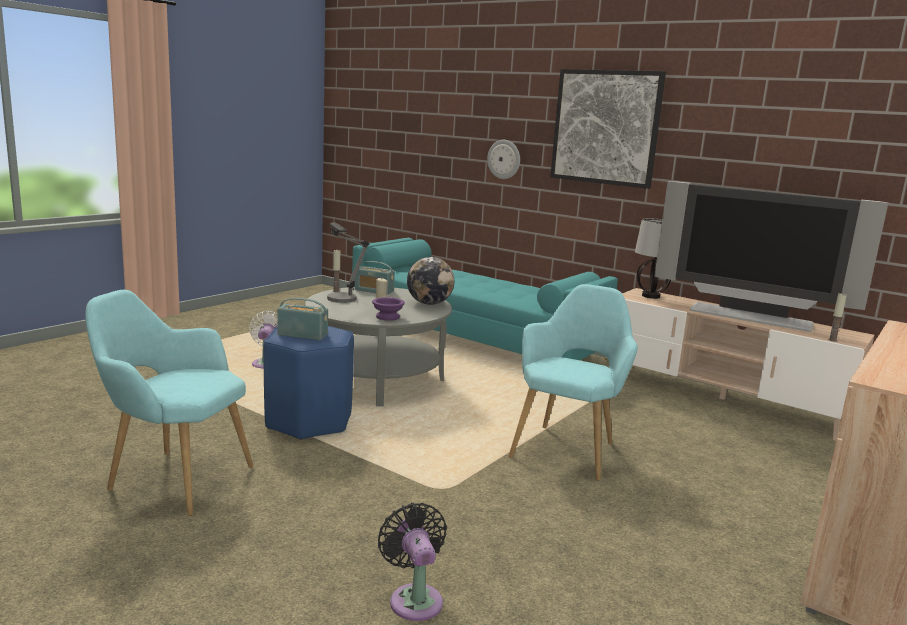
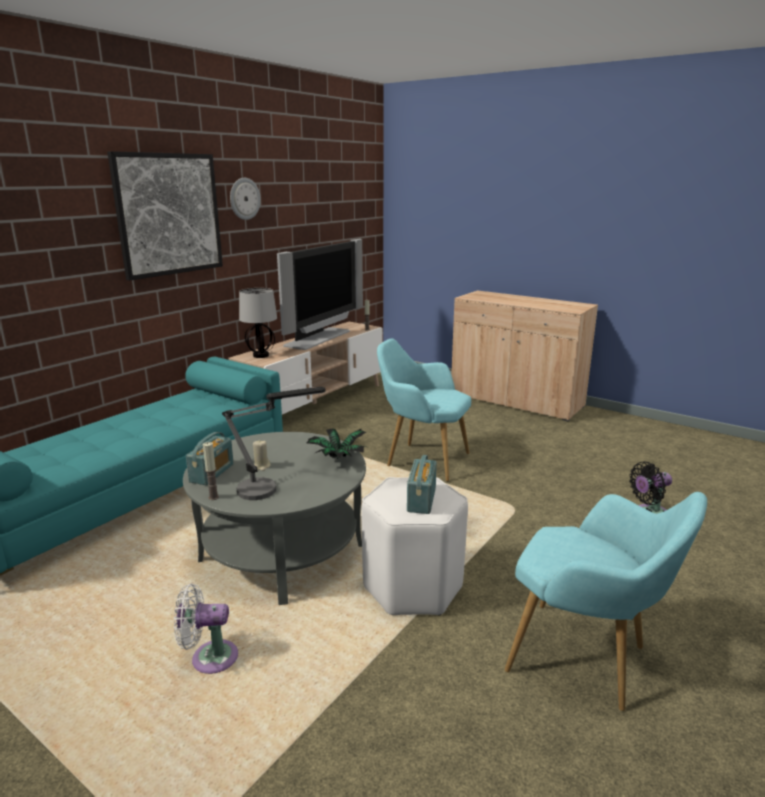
camera: 90 degrees left, 5 degrees up
turquoise armchair [86,290,253,516] -> turquoise armchair turned 75 degrees counterclockwise [505,492,707,711]
blue stool [263,326,354,440] -> white stool [361,477,468,616]
purple bowl [372,297,405,321] -> potted plant [307,428,366,459]
globe [407,257,454,305] -> none
wall clock [487,140,520,179] -> wall clock moved to [230,178,261,220]

